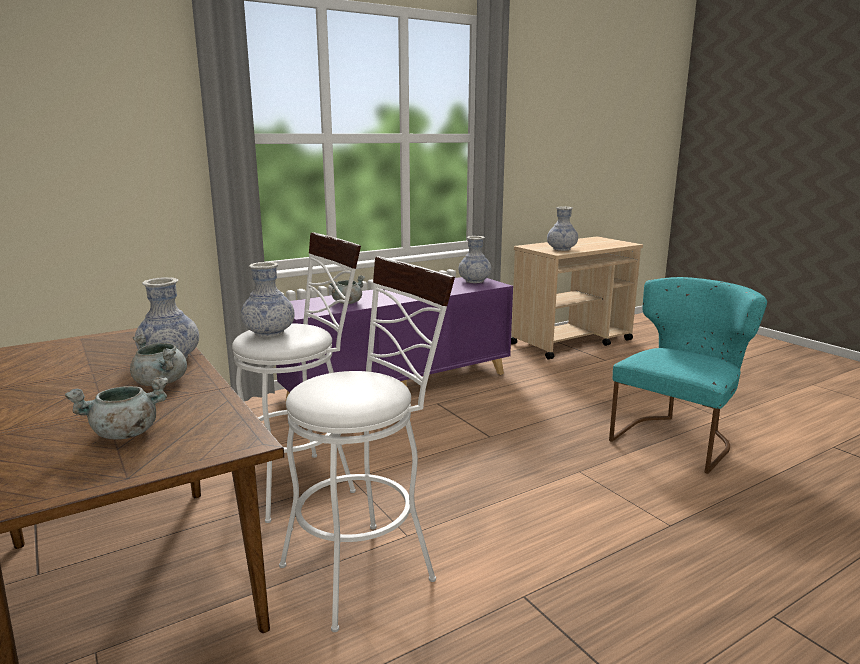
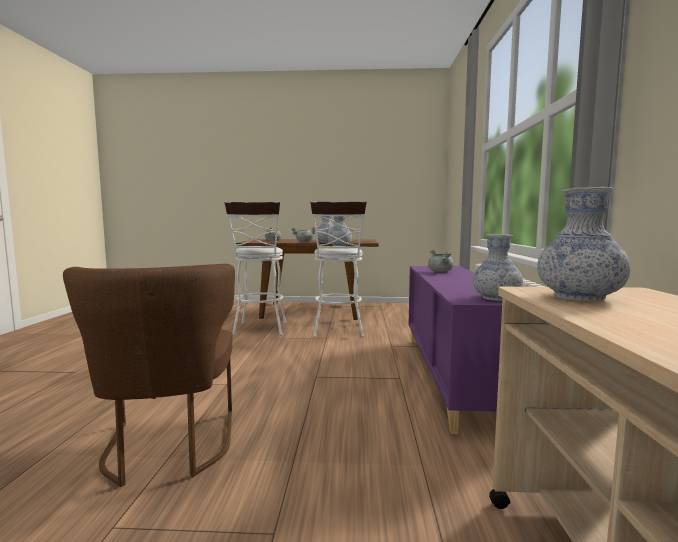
camera: 125 degrees right, 10 degrees down
turquoise chair [609,277,767,474] -> brown chair [63,264,235,487]

